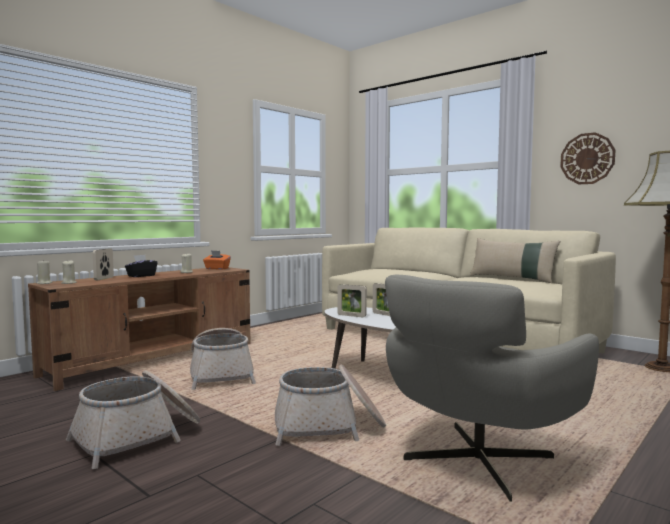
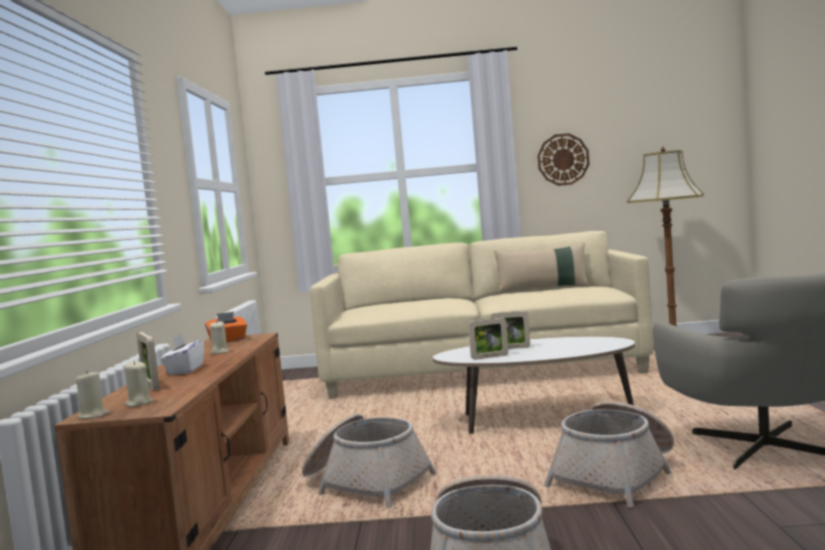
camera: 40 degrees left, 0 degrees up
black tissue box [125,255,157,277] -> white tissue box [161,333,204,375]

